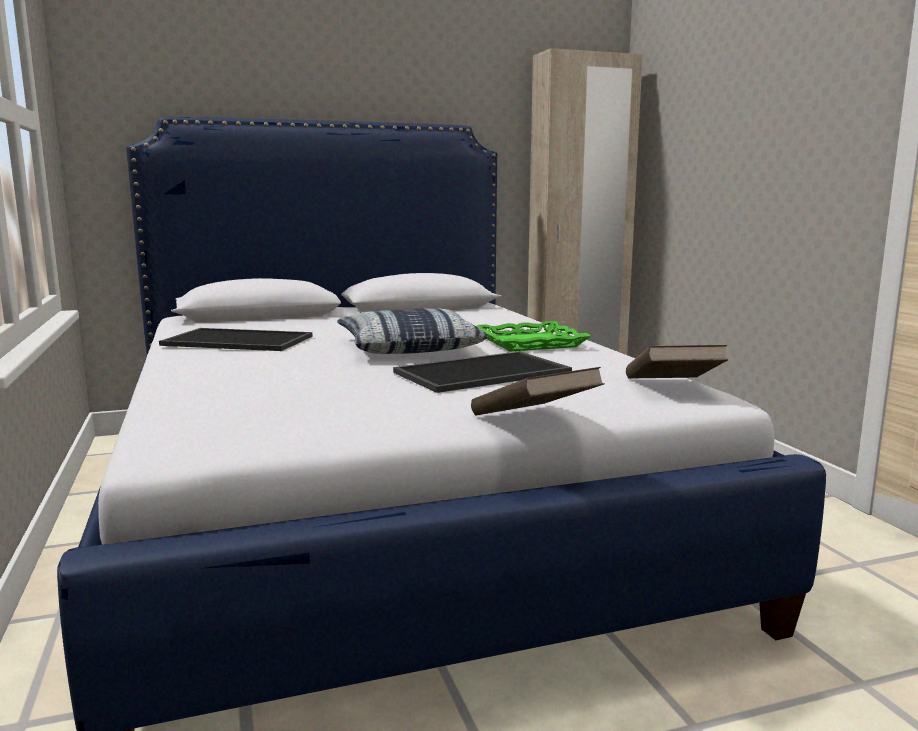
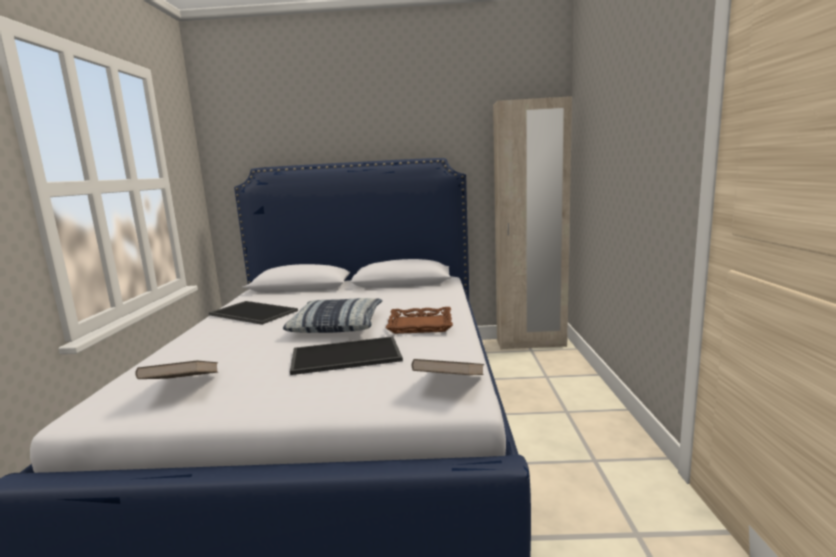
camera: 20 degrees right, 0 degrees up
brown book [471,367,605,415] -> brown book moved to [135,360,218,379]
green tray [476,321,591,352] -> brown tray [386,307,453,334]

